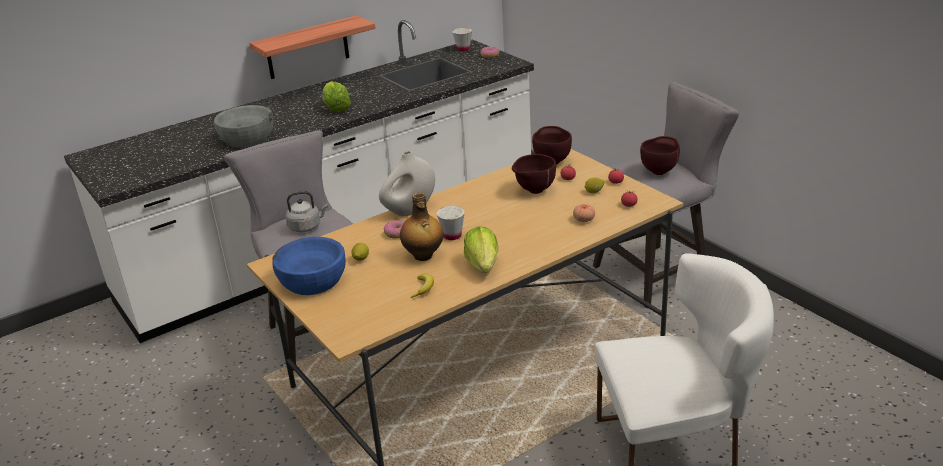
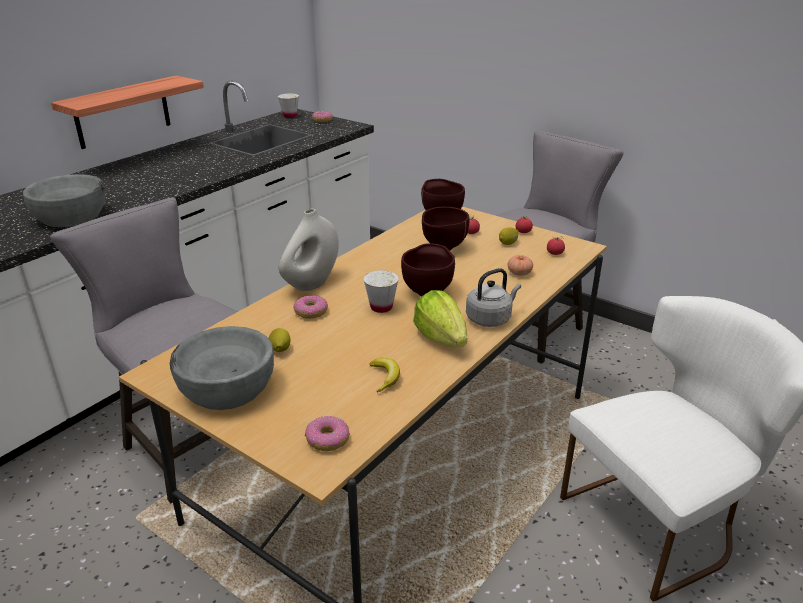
camera: 20 degrees left, 0 degrees up
blue bowl [272,237,346,295] -> grey bowl [170,326,274,410]
grey kettle [285,191,328,232] -> grey kettle moved to [466,268,521,327]
lettuce [323,82,351,112] -> none
bottle [400,193,444,261] -> none
brown bowl [640,136,680,175] -> brown bowl moved to [401,243,455,296]
none -> donut [305,416,350,451]

